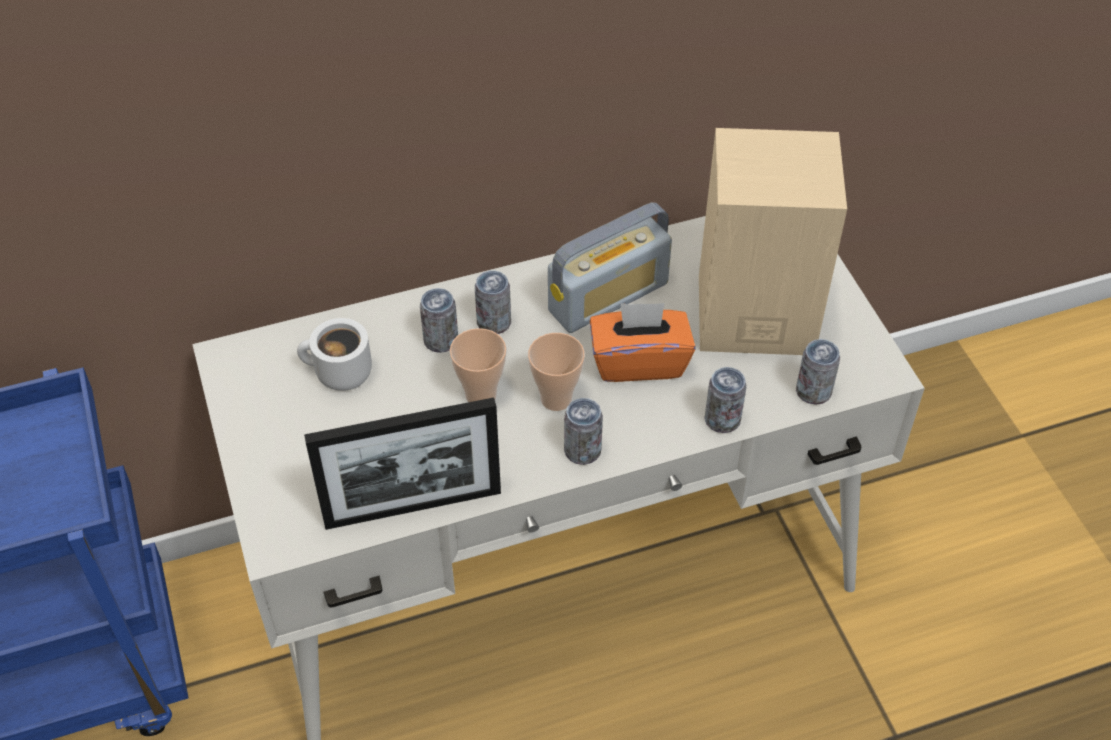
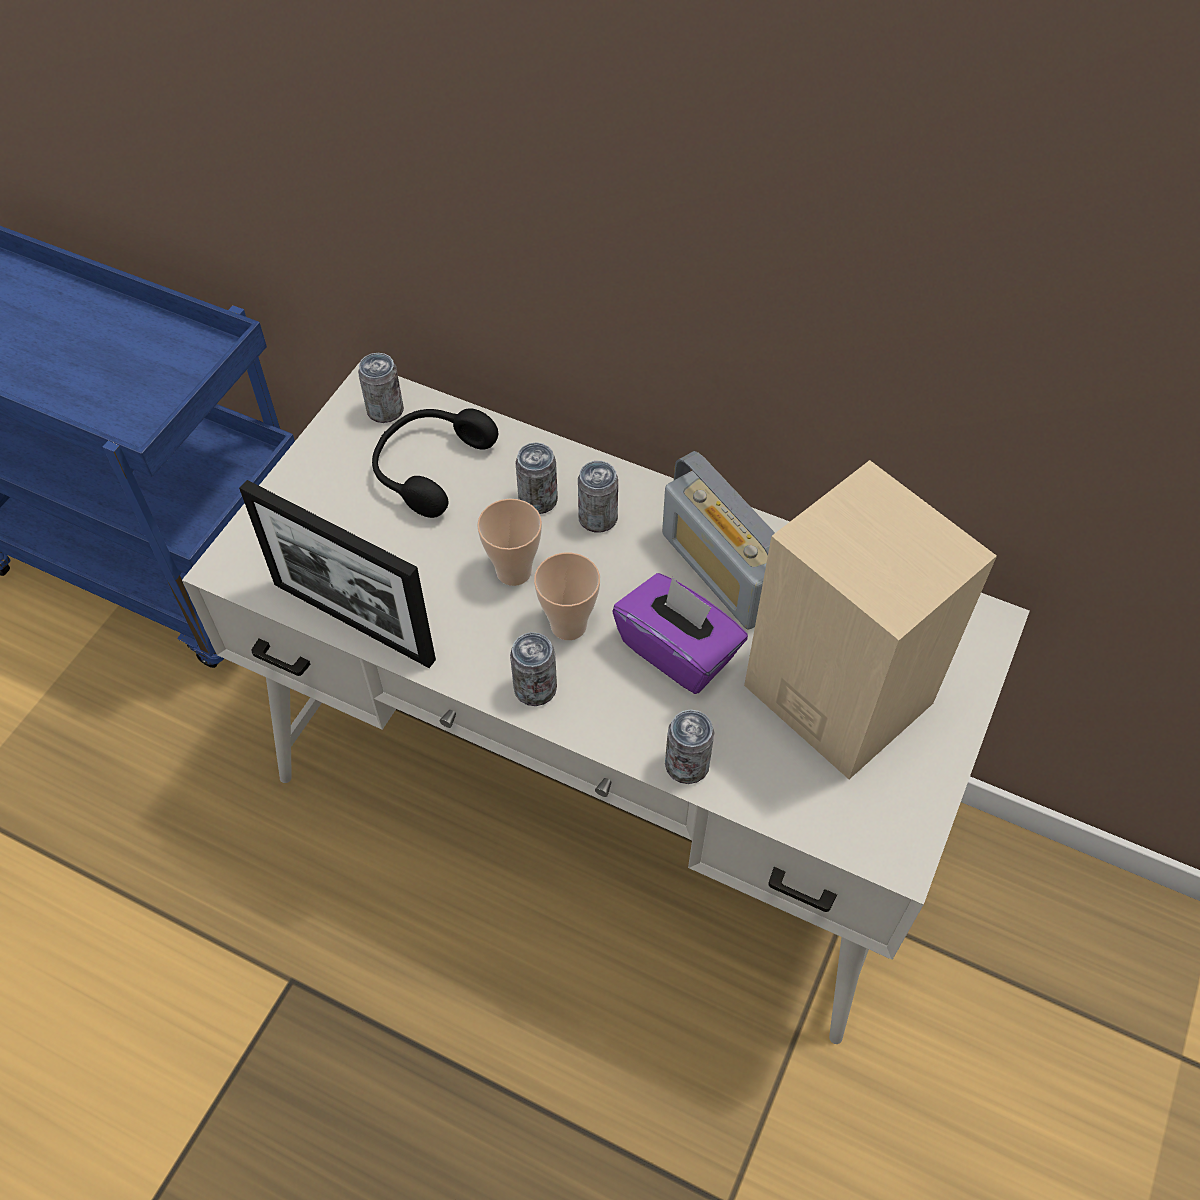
camera: 45 degrees right, 5 degrees up
white mug [297,318,372,391] -> black headphones [372,408,498,518]
radio [548,202,672,333] -> radio turned 45 degrees clockwise [662,451,775,629]
orange tissue box [590,303,695,382] -> purple tissue box [612,573,748,694]
can [796,339,840,405] -> can moved to [358,353,404,423]

